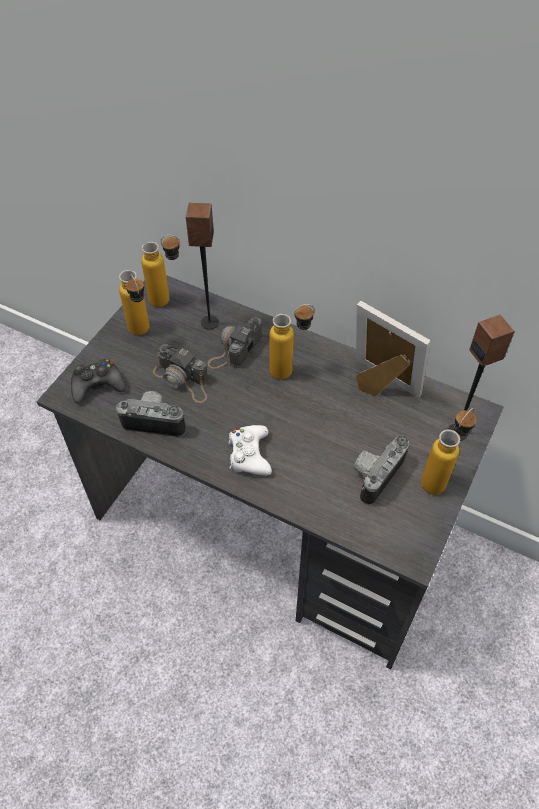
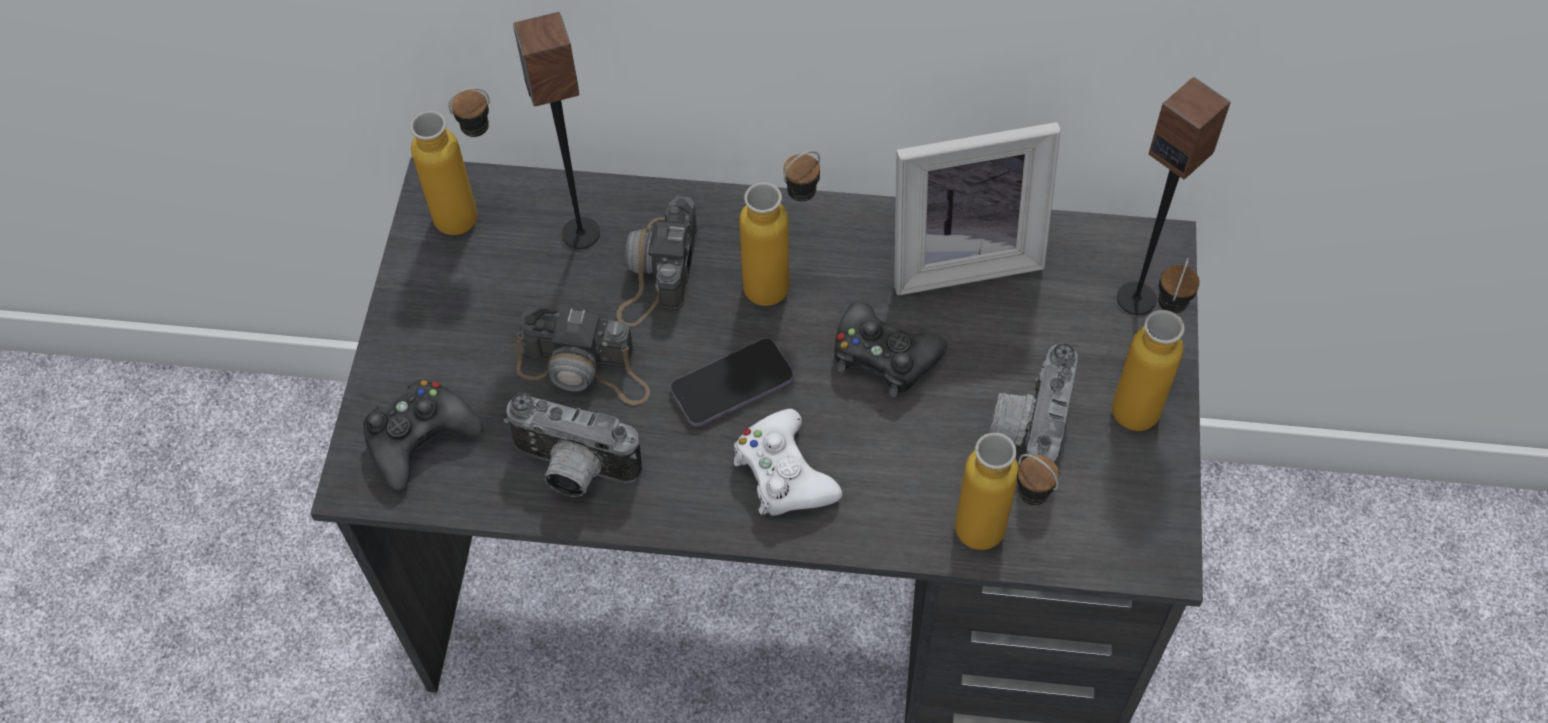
camera: 20 degrees left, 5 degrees up
camera [116,391,186,437] -> camera turned 150 degrees counterclockwise [504,393,642,497]
bottle [119,270,150,336] -> bottle moved to [955,433,1059,550]
picture frame [356,301,430,398] -> picture frame turned 150 degrees clockwise [894,122,1061,295]
none -> phone [671,338,794,427]
none -> black game controller [834,300,948,397]

